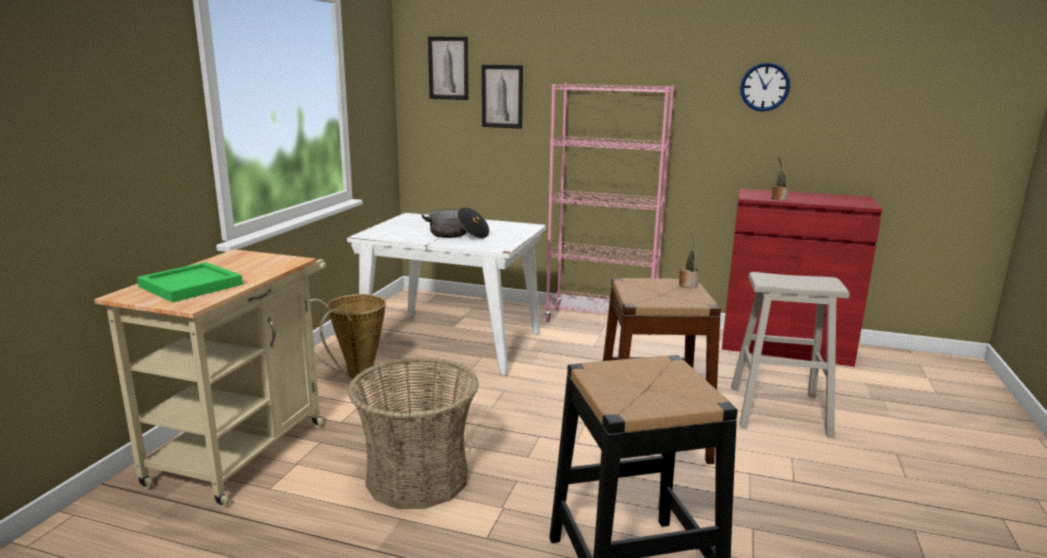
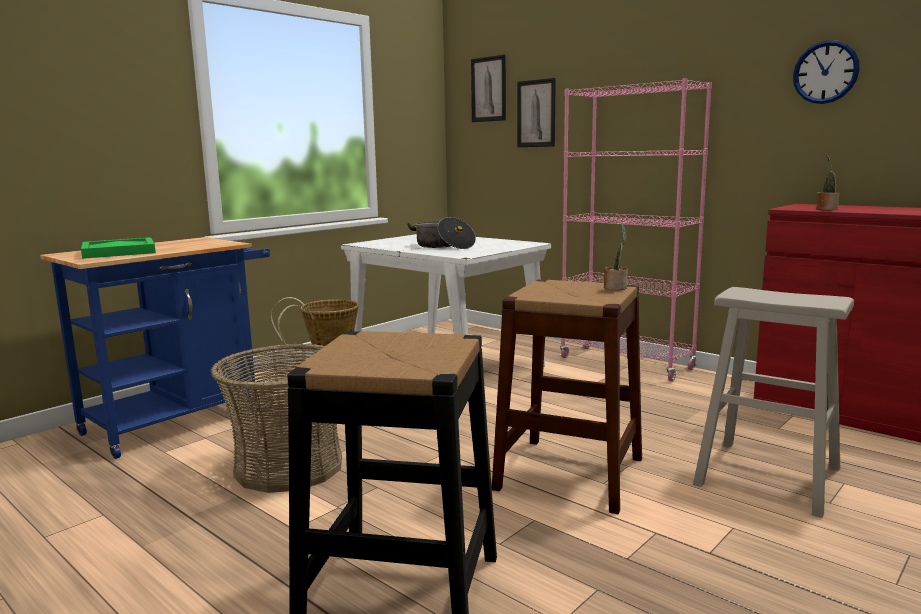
camera: 25 degrees right, 5 degrees down
beige cart [94,249,326,508] -> blue cart [40,237,270,459]

